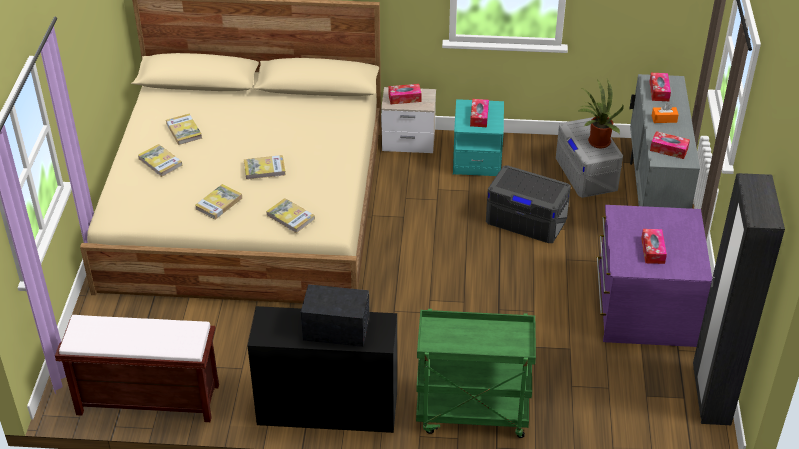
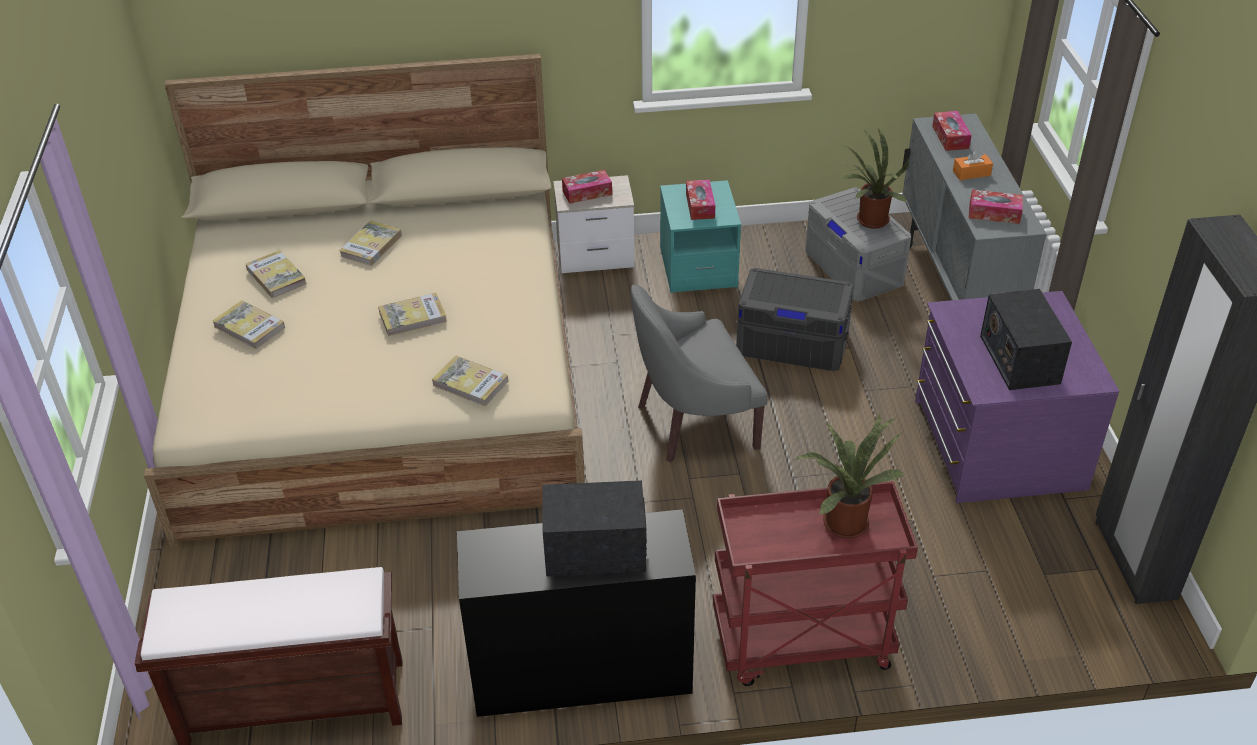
camera: 10 degrees left, 0 degrees up
book [195,184,242,220] -> book moved to [339,220,402,266]
green cart [416,309,536,438] -> red cart [713,481,918,686]
tissue box [641,229,667,264] -> radio [980,289,1072,390]
none -> grey armchair [631,284,767,462]
none -> potted plant [794,413,906,538]

